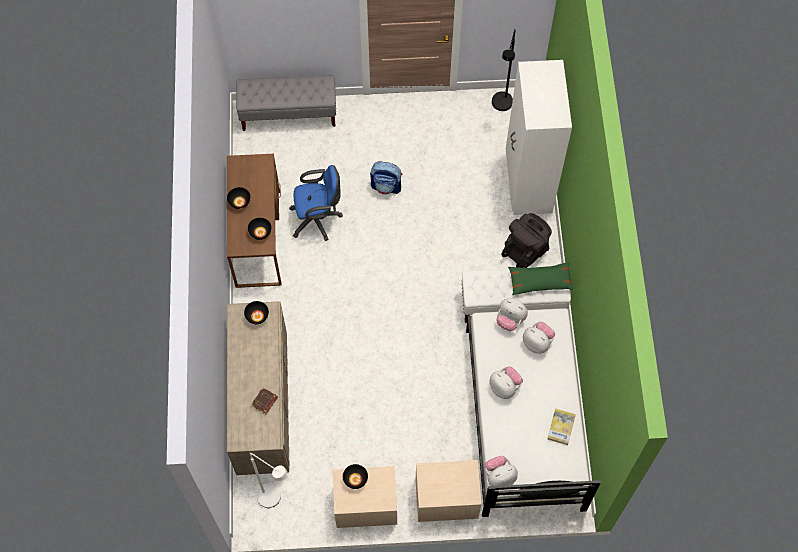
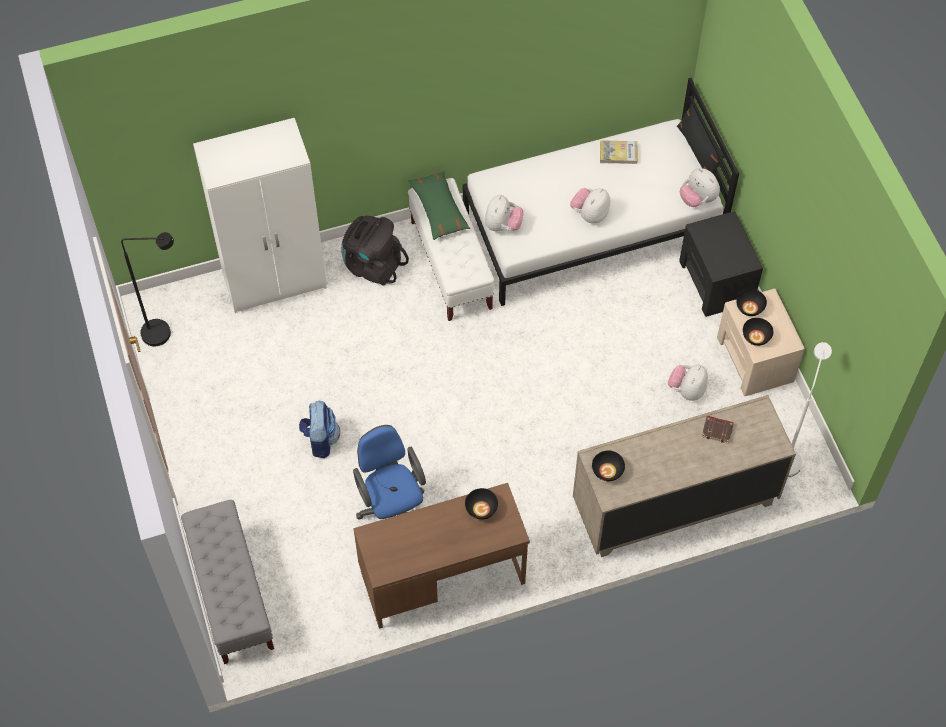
camera: 105 degrees left, 5 degrees down
black bowl [227,187,250,209] -> black bowl moved to [736,289,767,316]
beige nightstand [416,460,481,522] -> black nightstand [679,211,763,317]
plush toy [523,322,555,354] -> plush toy moved to [668,365,708,401]

